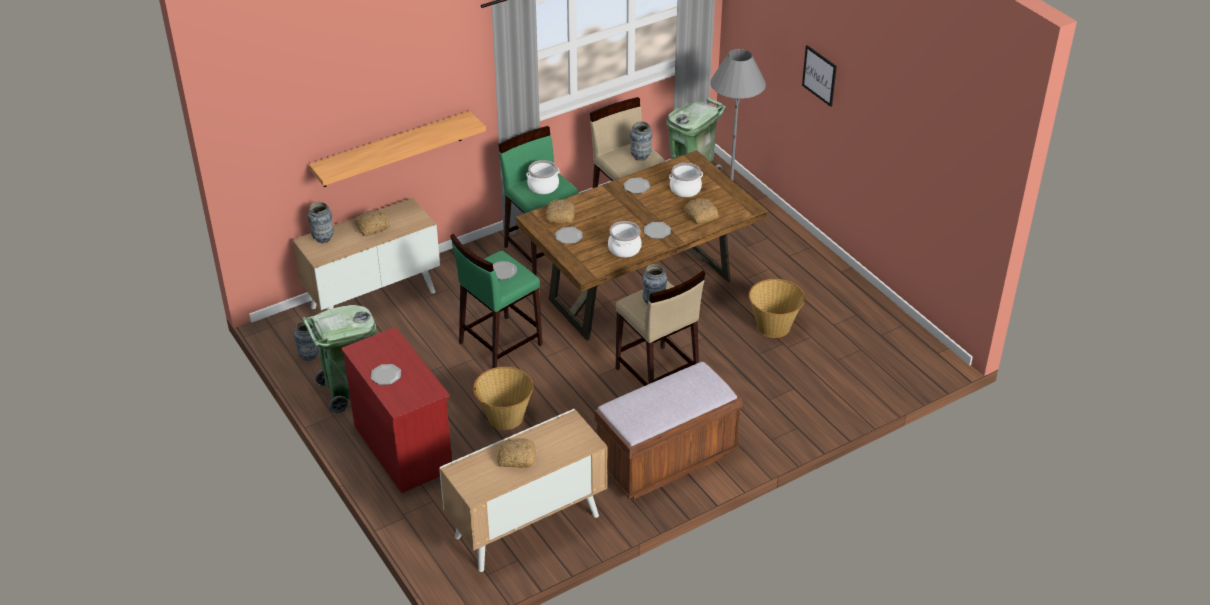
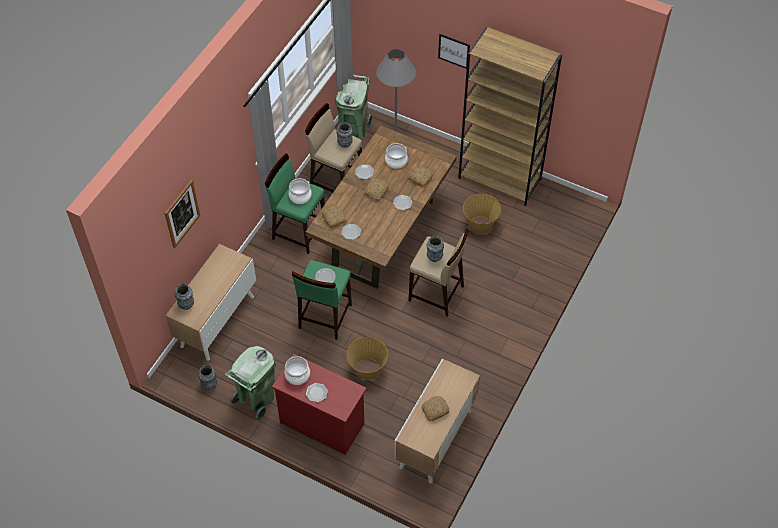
camera: 30 degrees left, 15 degrees up
shelf [308,111,486,187] -> none
bread [355,210,390,236] -> bread moved to [365,179,389,201]
brown bench [595,362,743,499] -> none
cooking pot [608,221,642,258] -> cooking pot moved to [284,356,310,385]
none -> picture [165,180,200,248]
none -> brown bookcase [458,27,562,206]

